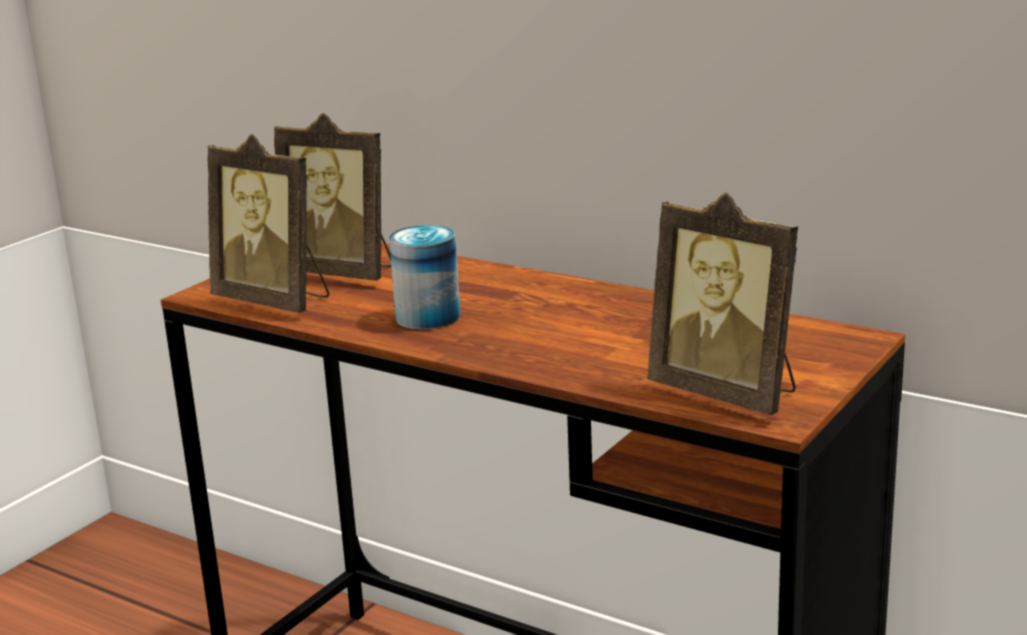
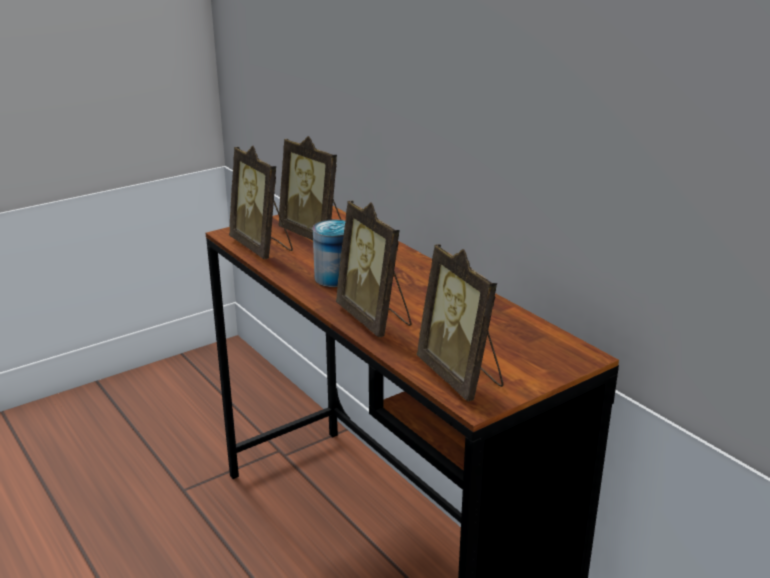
camera: 20 degrees right, 5 degrees up
none -> picture frame [336,201,412,337]

